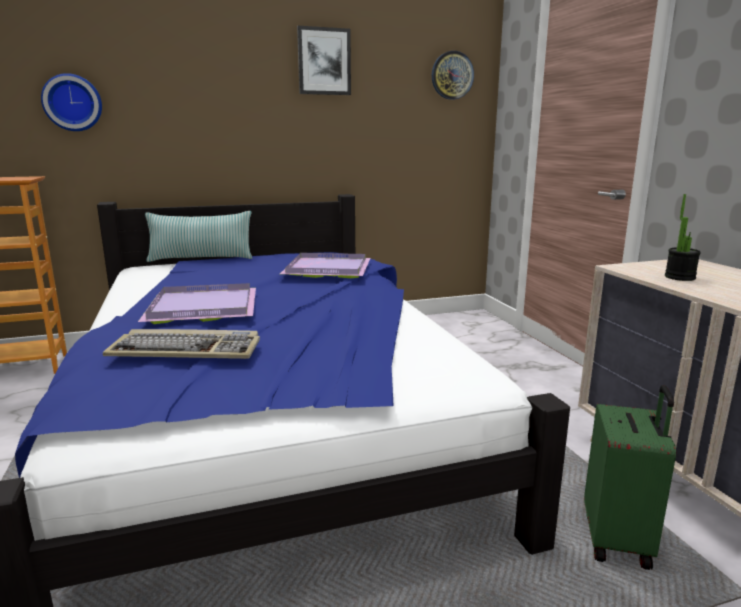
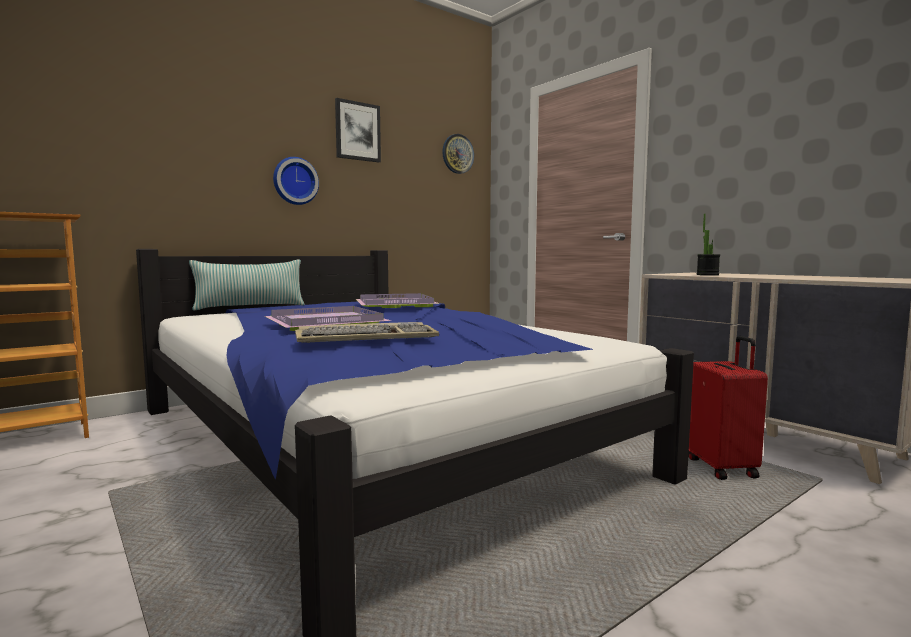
camera: 20 degrees left, 10 degrees down
wall clock [41,73,102,131] -> wall clock moved to [273,157,319,205]
green suitcase [584,385,676,570] -> red suitcase [688,336,768,480]

